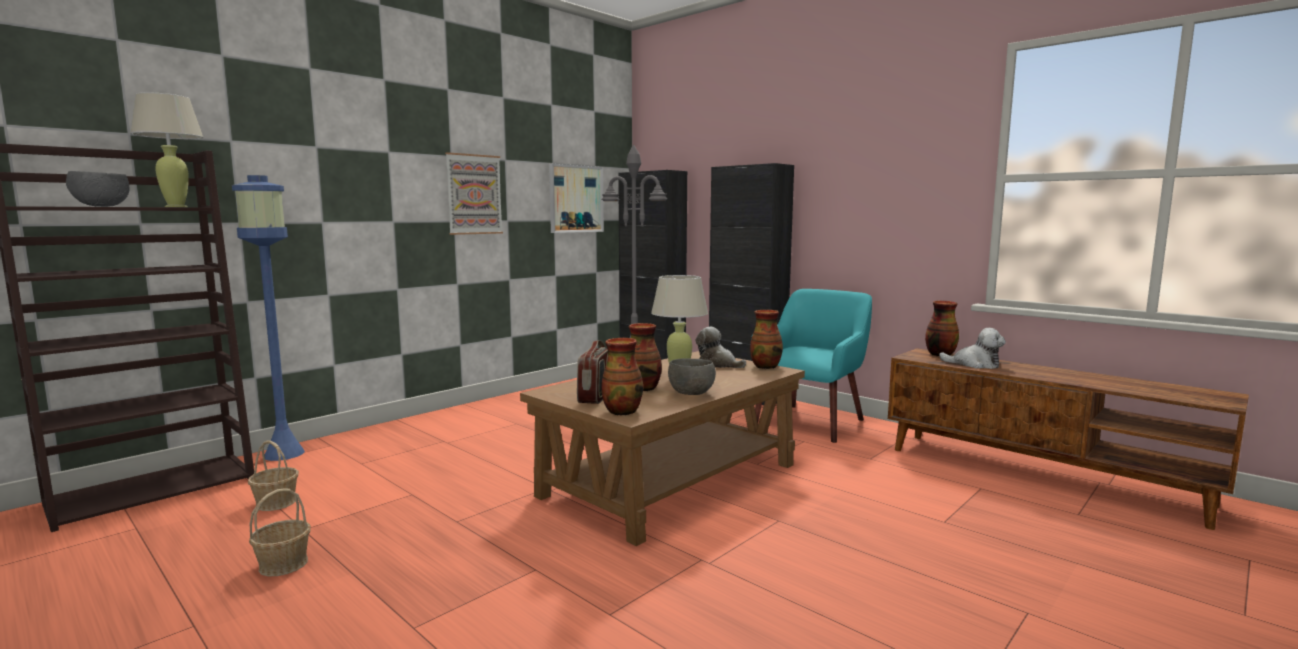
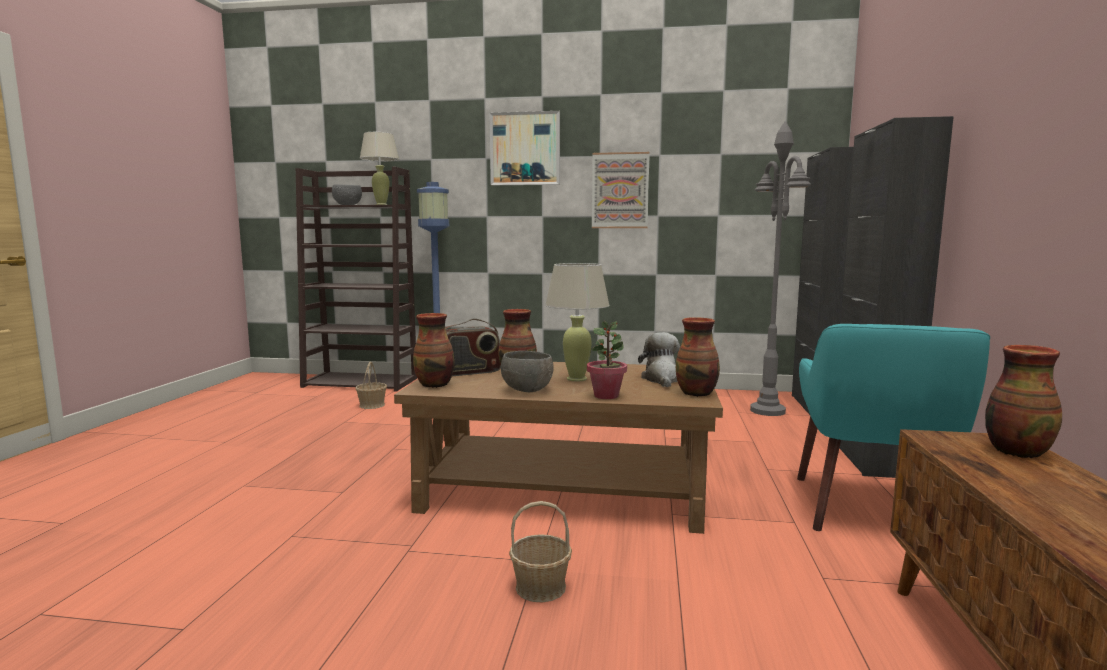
camera: 55 degrees right, 0 degrees up
basket [249,488,311,576] -> basket moved to [509,501,572,603]
picture [549,164,604,233] -> picture moved to [489,111,560,185]
turquoise armchair [751,289,872,443] -> turquoise armchair turned 105 degrees clockwise [797,324,990,531]
plush toy [939,328,1006,369] -> none
none -> potted plant [587,321,627,399]

